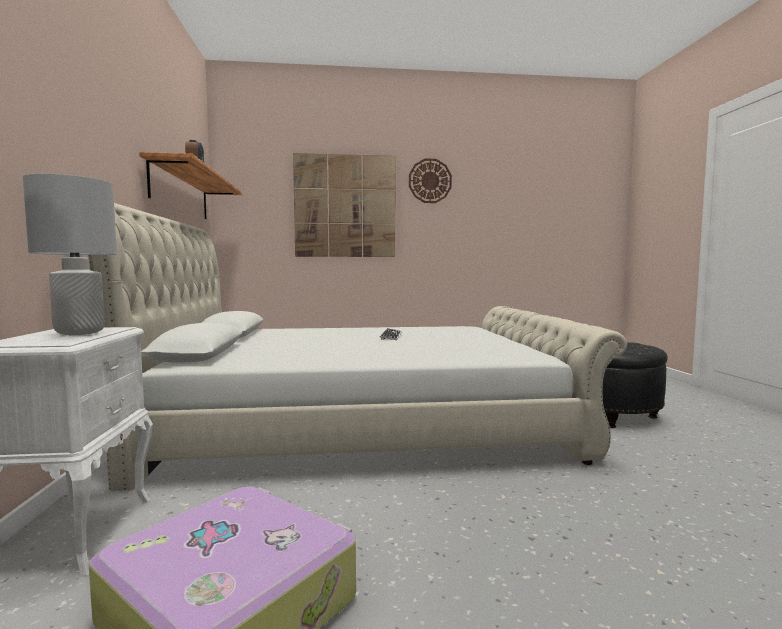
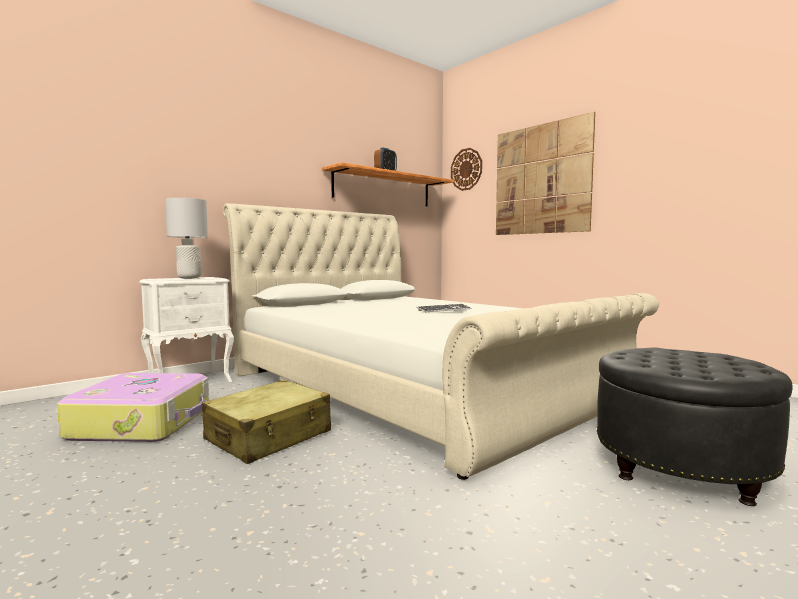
camera: 55 degrees right, 0 degrees up
wall clock [409,158,452,203] -> wall clock moved to [451,148,482,191]
none -> beige suitcase [202,380,331,464]

